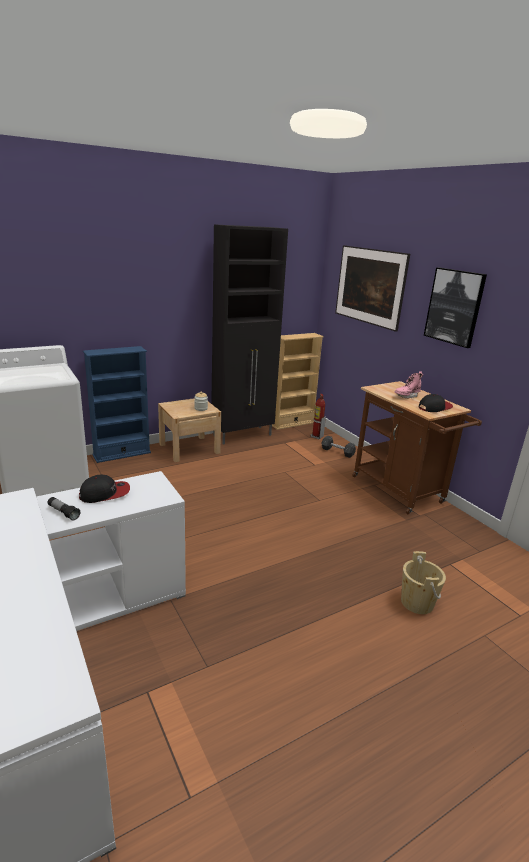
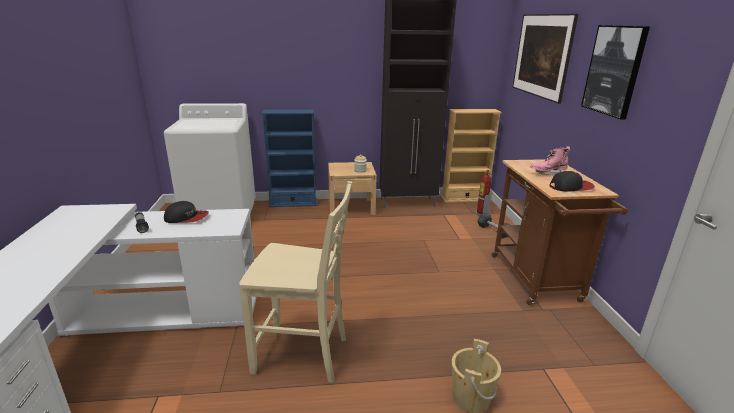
camera: 25 degrees right, 0 degrees up
none -> beige chair [239,181,352,383]

